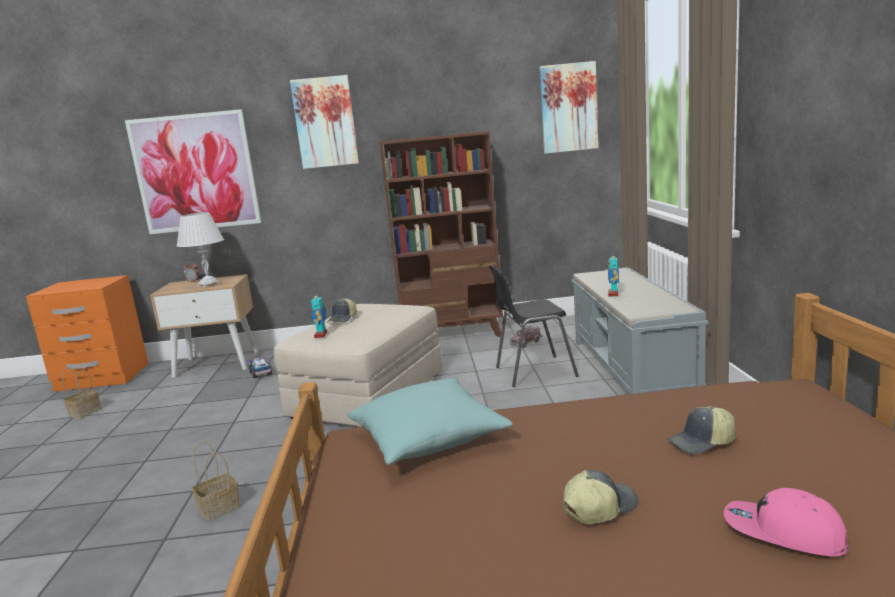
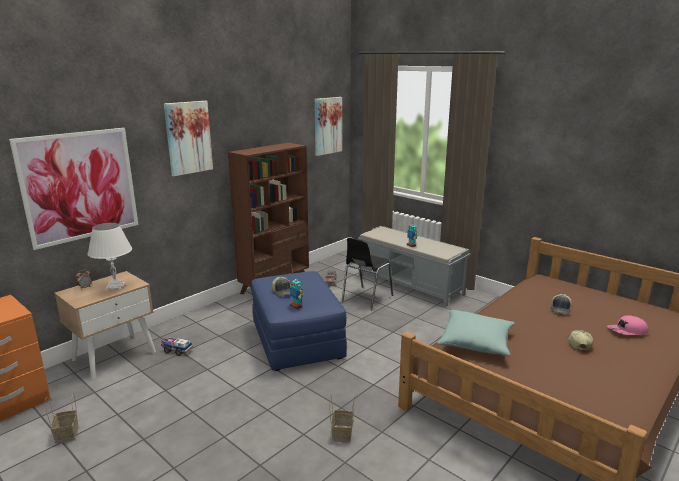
camera: 45 degrees left, 5 degrees up
beige ottoman [274,304,442,426] -> blue ottoman [251,271,347,371]

